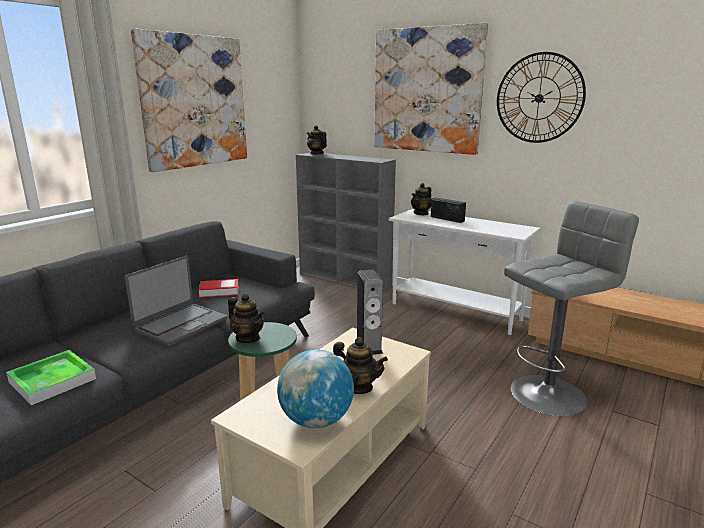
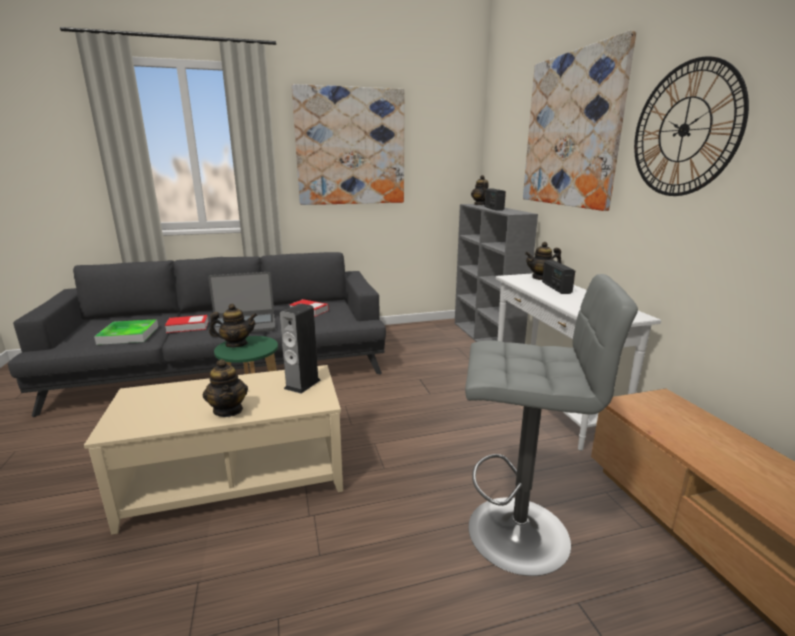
camera: 40 degrees right, 0 degrees up
teapot [228,294,265,343] -> teapot turned 90 degrees counterclockwise [209,304,258,348]
globe [277,349,354,428] -> none
none -> book [165,315,208,333]
none -> radio [485,189,506,211]

